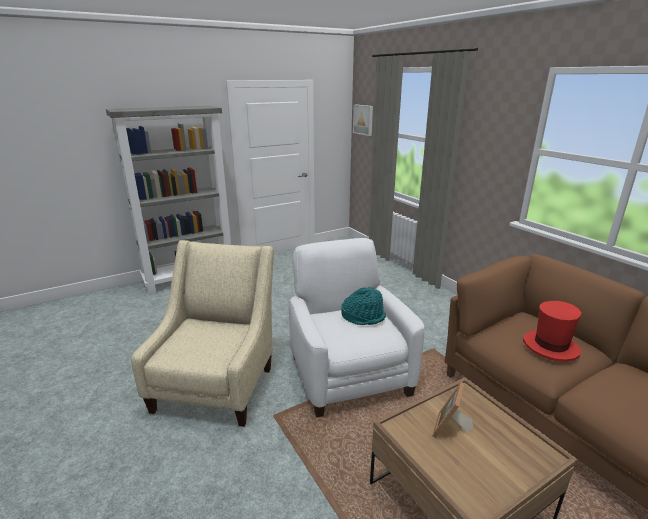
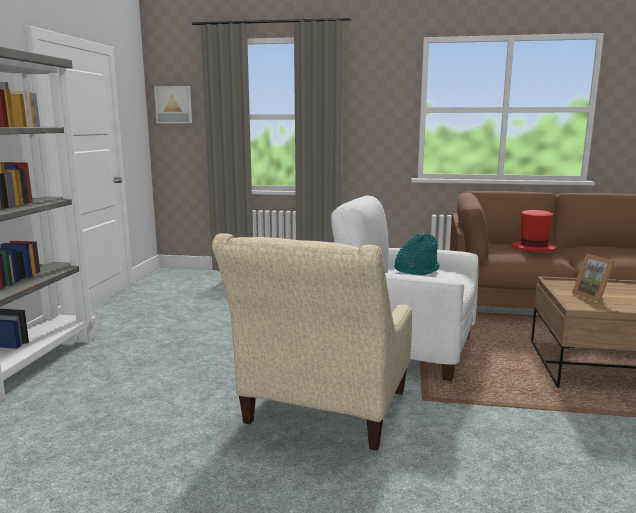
camera: 50 degrees left, 10 degrees down
beige armchair [131,240,274,427] -> beige armchair turned 120 degrees counterclockwise [212,234,412,451]

